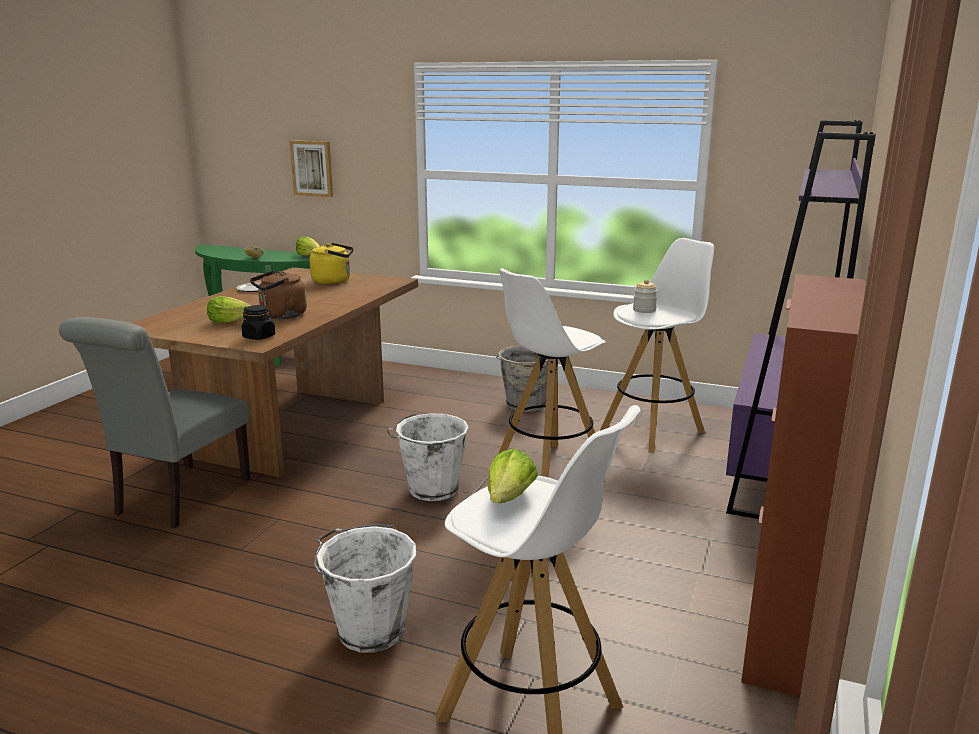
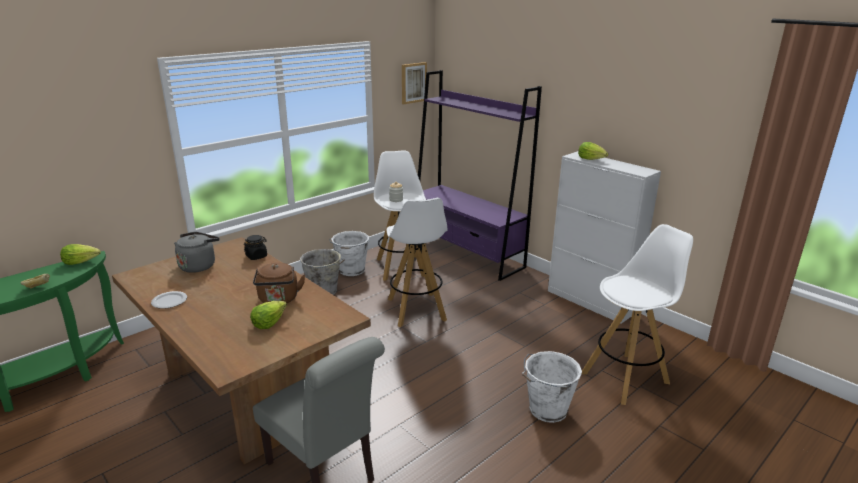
camera: 65 degrees left, 5 degrees up
black jar [242,305,275,340] -> black jar moved to [244,235,267,260]
picture [290,140,333,197] -> picture moved to [402,62,427,104]
yellow kettle [309,243,354,284] -> grey kettle [174,232,219,273]
white bucket [387,413,469,501] -> white bucket moved to [329,231,369,276]
lettuce [488,449,538,503] -> lettuce moved to [578,142,608,160]
brown cabinet [741,274,865,697] -> white cabinet [548,151,661,324]

